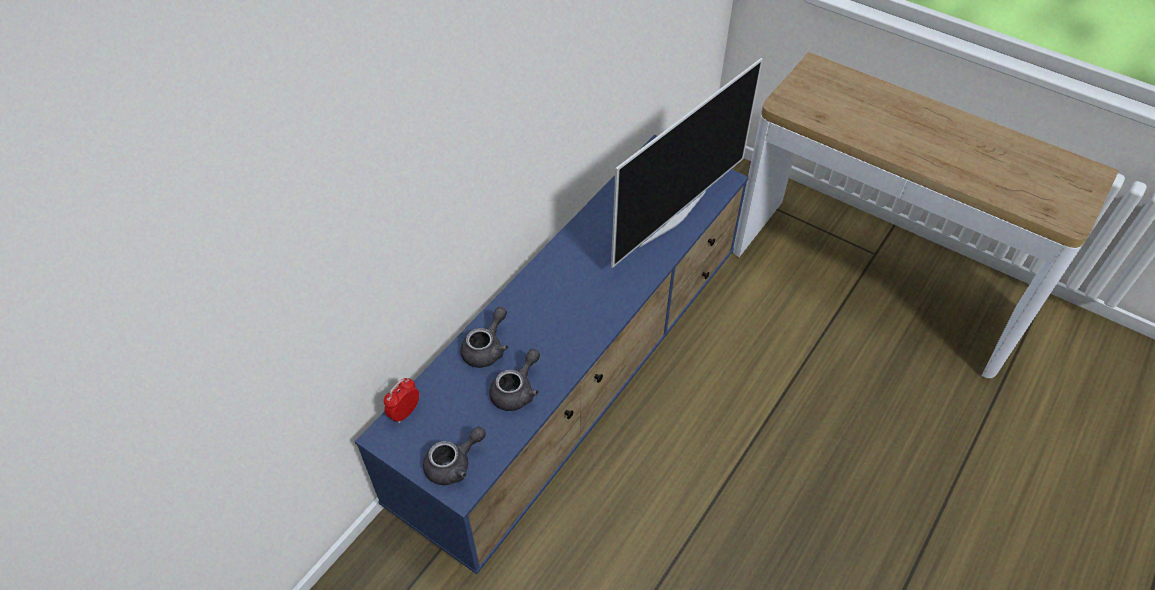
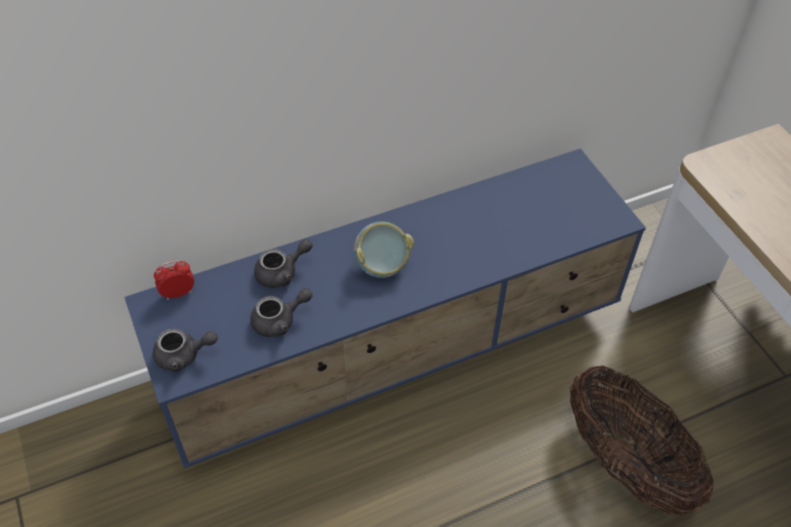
camera: 30 degrees right, 0 degrees up
television [611,58,763,268] -> none
none -> bowl [354,221,414,278]
none -> basket [570,365,713,516]

